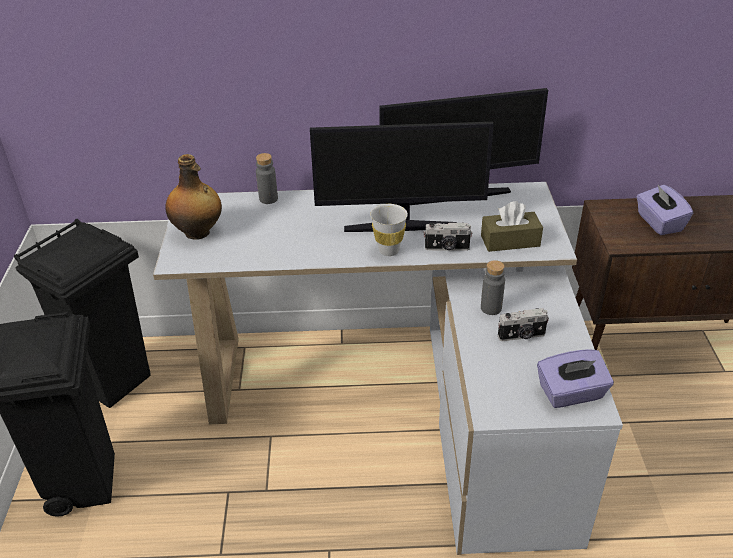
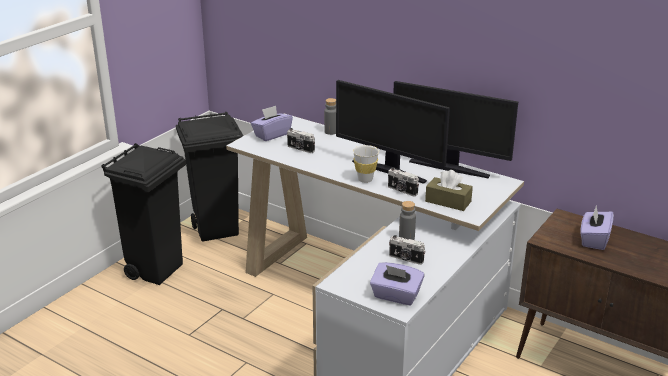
camera: 35 degrees right, 10 degrees down
bottle [165,154,222,240] -> purple tissue box [251,106,293,141]
none -> camera [287,128,315,153]

